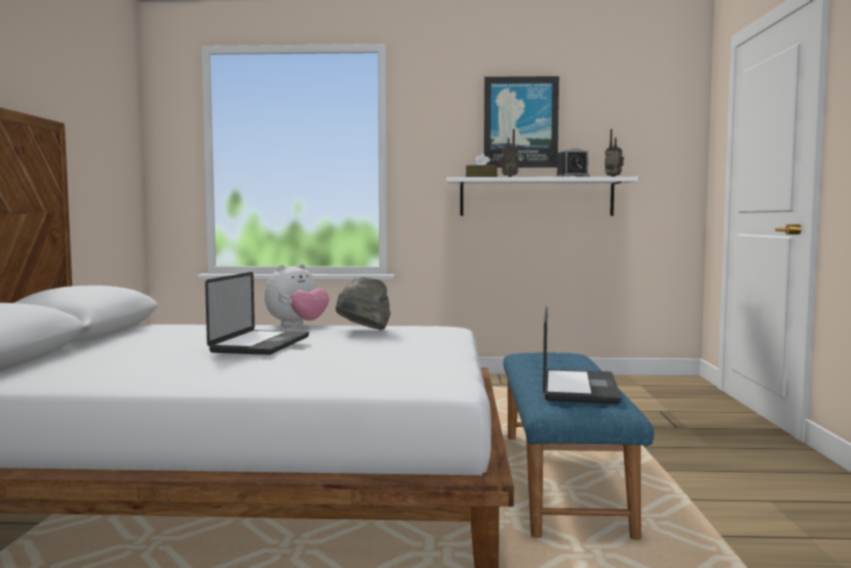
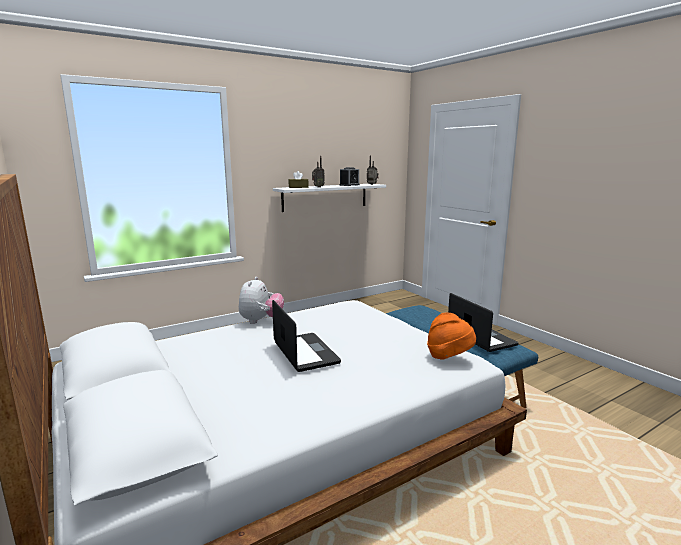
camera: 35 degrees left, 10 degrees up
grey hat [336,277,391,329] -> none
picture [484,76,559,168] -> none
none -> orange hat [427,313,476,360]

